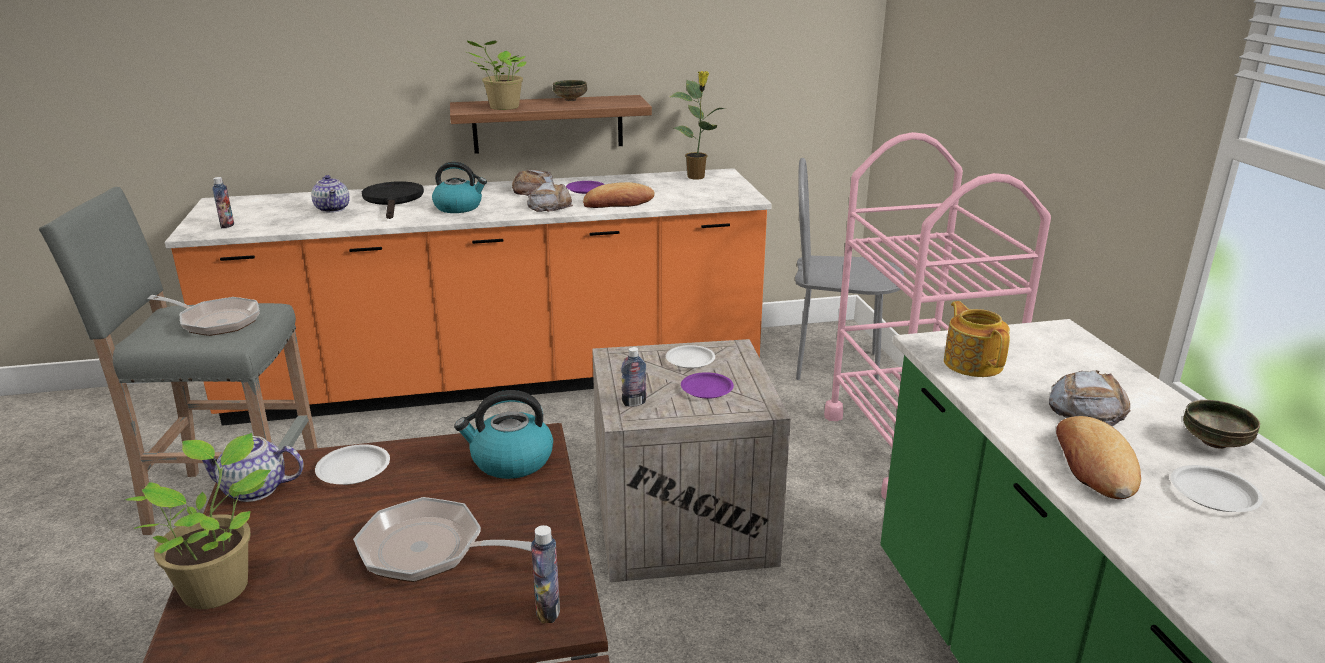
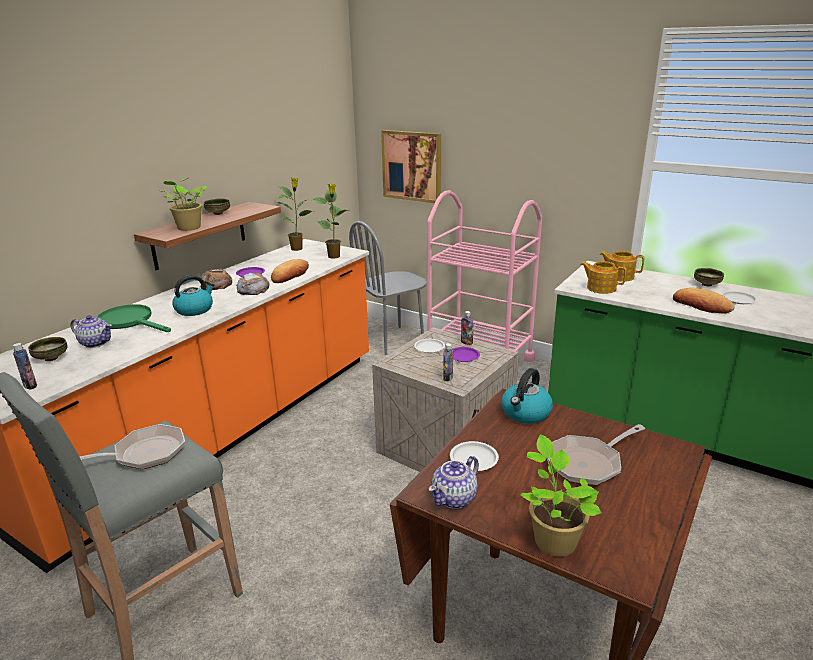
camera: 45 degrees left, 0 degrees up
black frying pan [362,181,424,219] -> green frying pan [97,304,171,332]
bottle [531,525,560,623] -> bottle moved to [461,311,474,345]
bread [1049,370,1131,426] -> none
none -> bowl [28,337,67,361]
none -> potted plant [312,183,350,259]
none -> picture [381,130,441,203]
none -> teapot [599,251,644,282]

